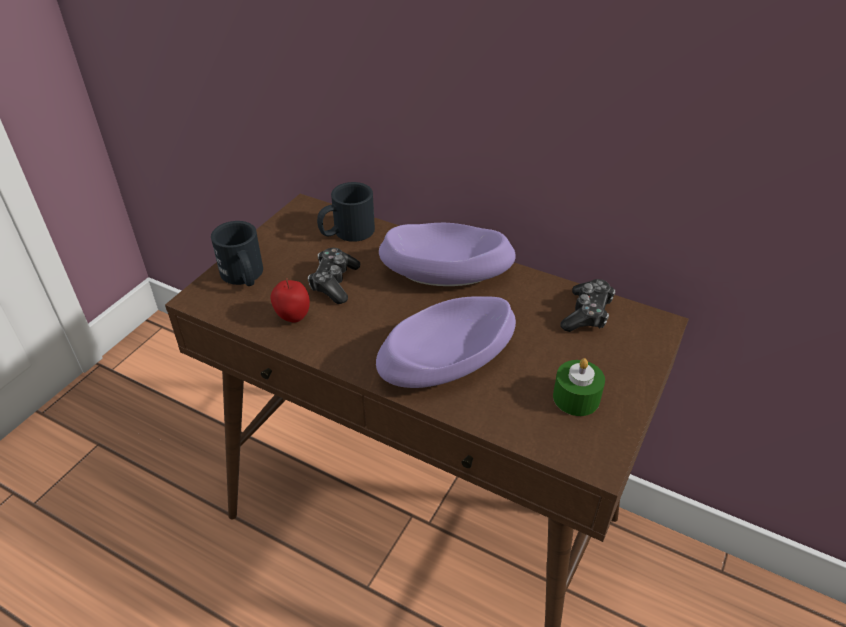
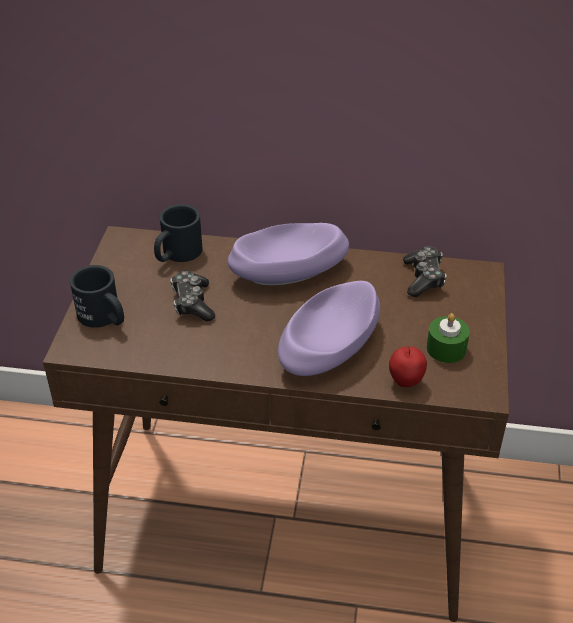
camera: 20 degrees left, 0 degrees up
apple [271,278,310,323] -> apple moved to [389,346,427,387]

